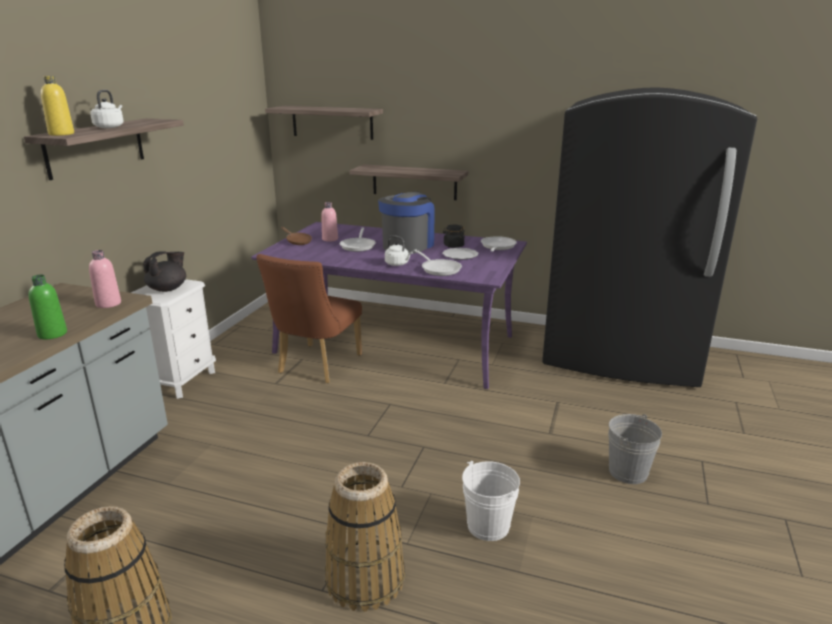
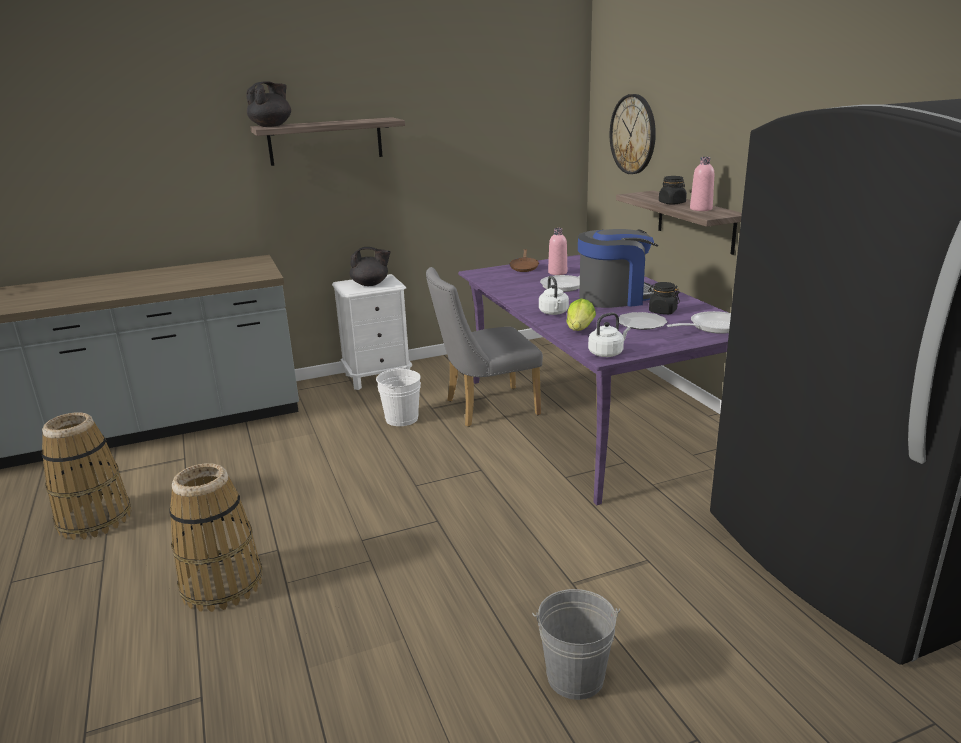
camera: 50 degrees right, 0 degrees up
green bottle [29,275,67,339] -> none
yellow bottle [41,76,74,136] -> black teapot [246,81,291,127]
pink bottle [89,250,121,308] -> pink bottle moved to [690,157,714,211]
white kettle [90,90,124,128] -> white kettle moved to [588,312,630,357]
brown chair [256,254,362,383] -> grey chair [426,267,543,427]
shelf [265,106,383,140] -> wall clock [610,94,656,174]
frying pan [414,249,462,276] -> lettuce [566,298,596,331]
white bucket [462,461,520,541] -> white bucket moved to [376,366,421,426]
none -> black jar [659,176,687,205]

